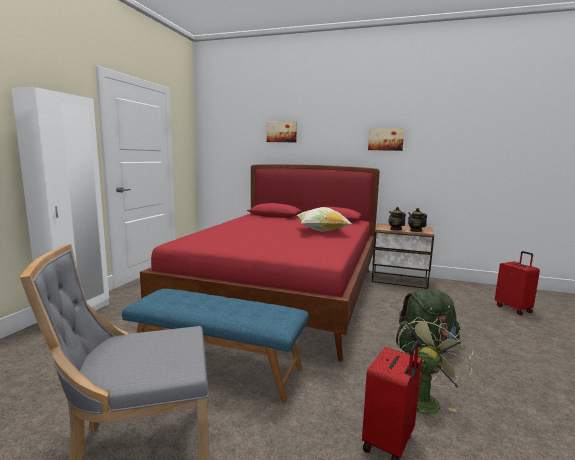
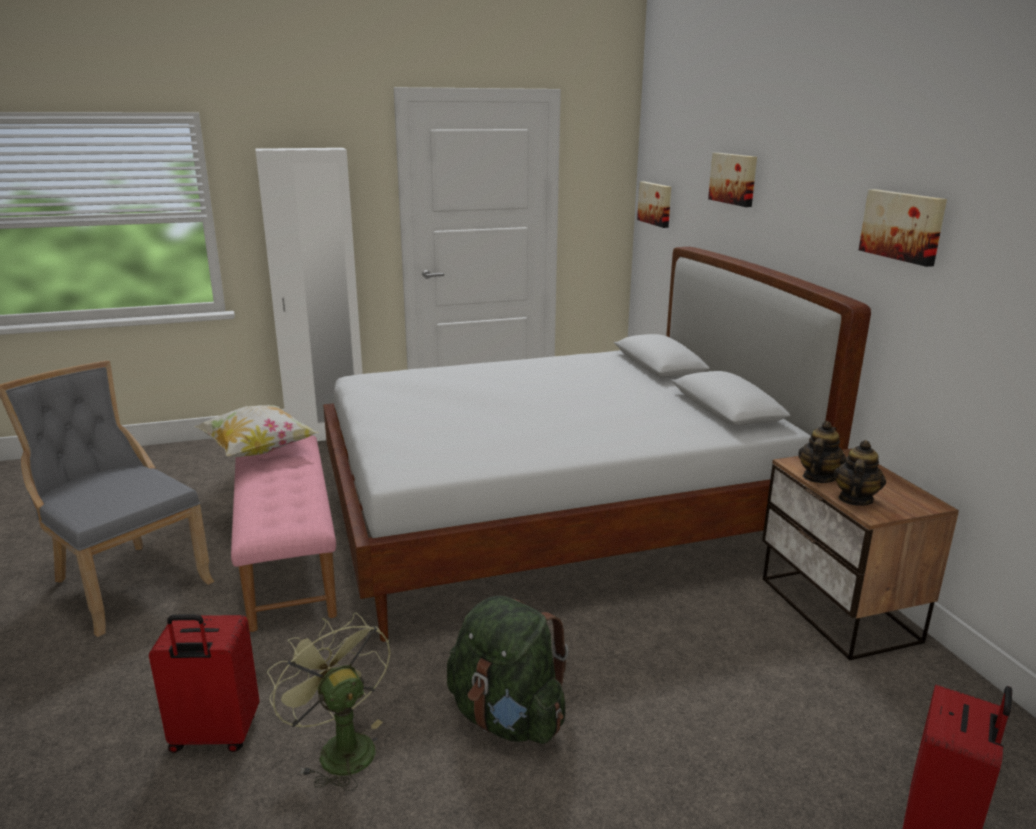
camera: 55 degrees right, 10 degrees up
blue bench [122,289,309,402] -> pink bench [231,435,337,632]
red bed [140,164,380,362] -> white bed [323,247,871,642]
pillow [296,207,352,232] -> pillow moved to [194,405,318,457]
green fan [398,317,474,415] -> green fan turned 135 degrees counterclockwise [267,613,390,791]
none -> picture [637,181,671,228]

